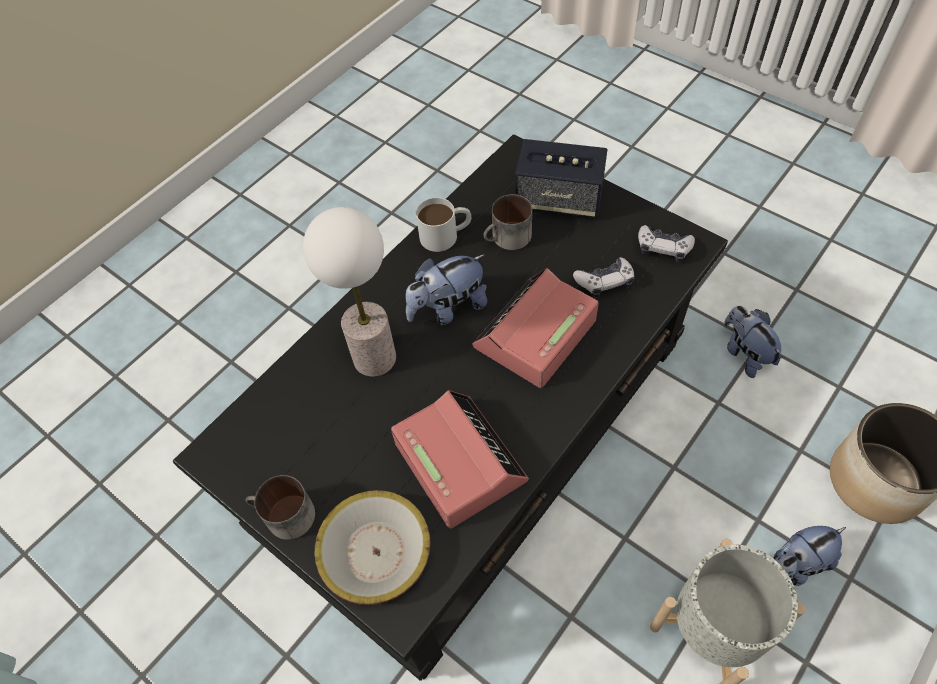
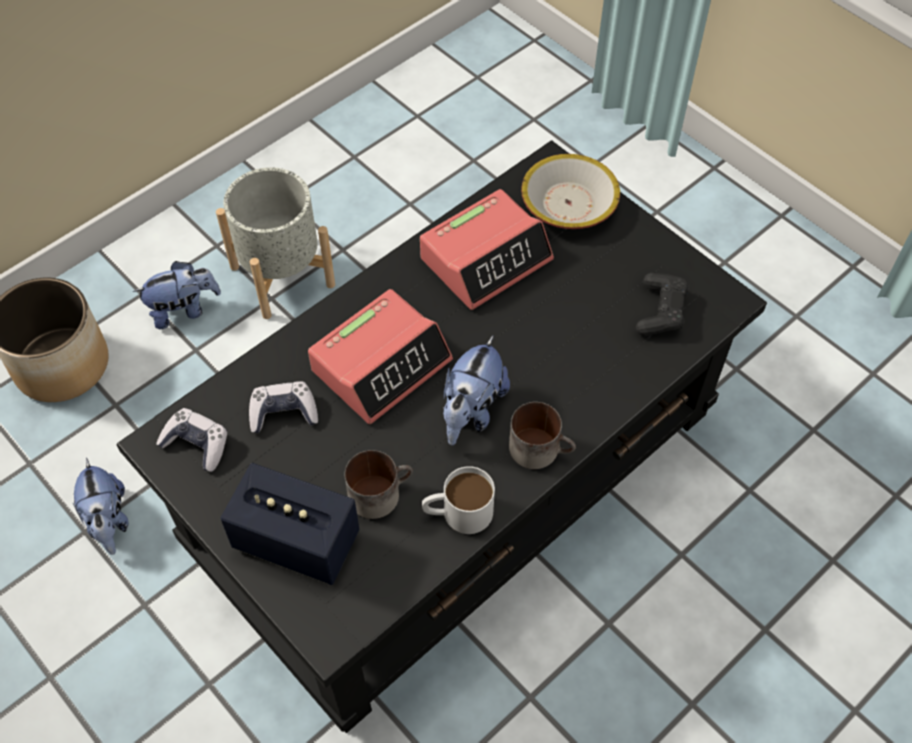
camera: 175 degrees left, 0 degrees up
mug [246,475,315,540] -> mug moved to [509,402,576,469]
table lamp [303,207,396,377] -> none
alarm clock [391,390,529,528] -> alarm clock turned 105 degrees counterclockwise [420,189,554,310]
plush toy [406,254,488,325] -> plush toy turned 135 degrees clockwise [443,335,510,446]
none -> black game controller [636,273,689,336]

